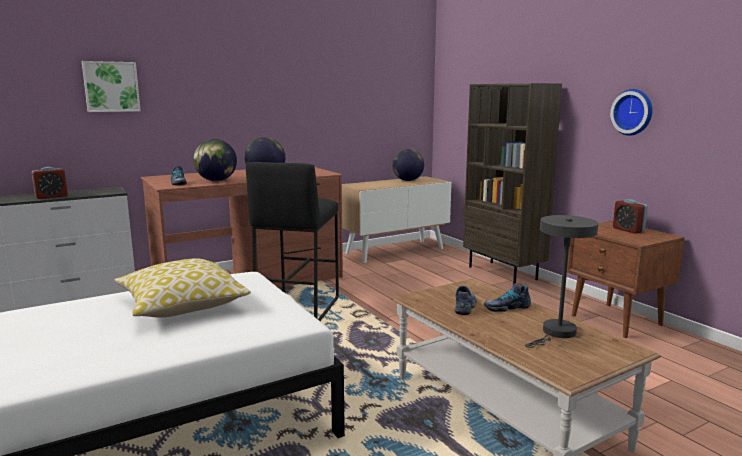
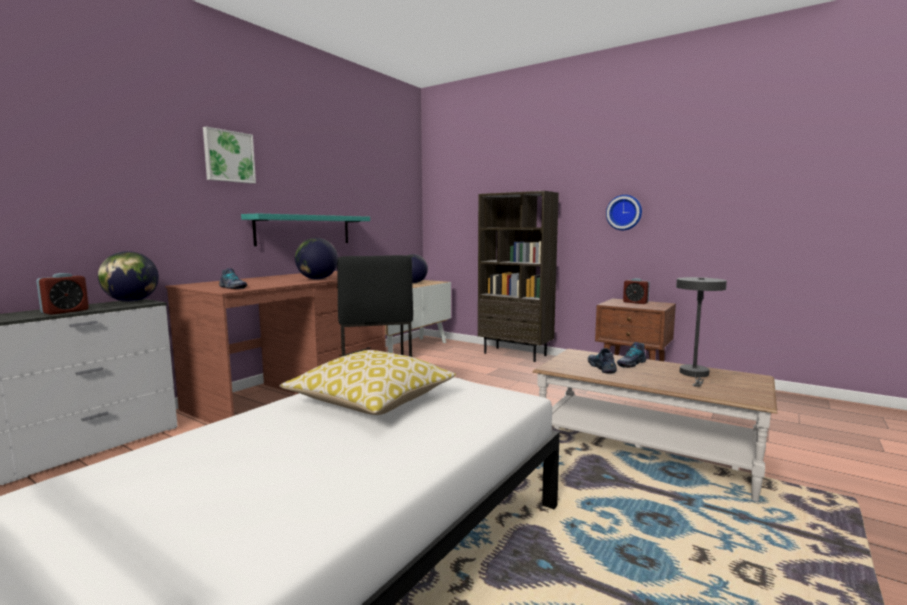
camera: 25 degrees left, 5 degrees down
picture [82,61,141,112] -> picture moved to [203,127,256,184]
globe [193,139,237,181] -> globe moved to [98,251,159,302]
none -> turquoise shelf [241,214,370,246]

